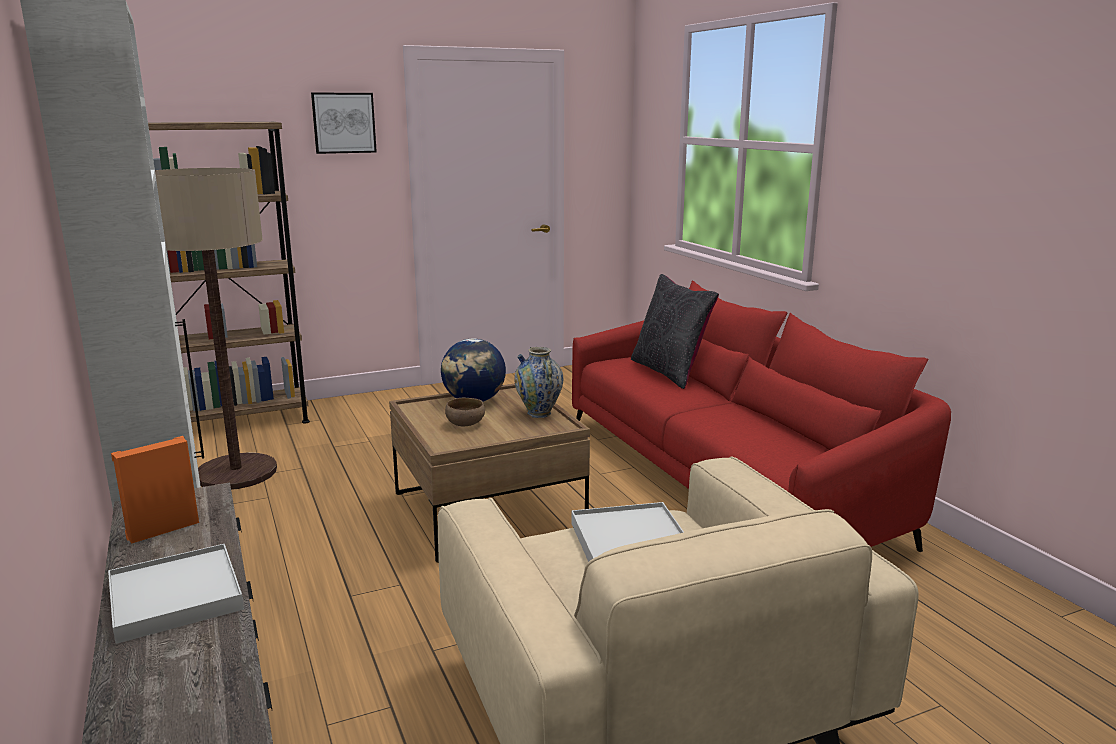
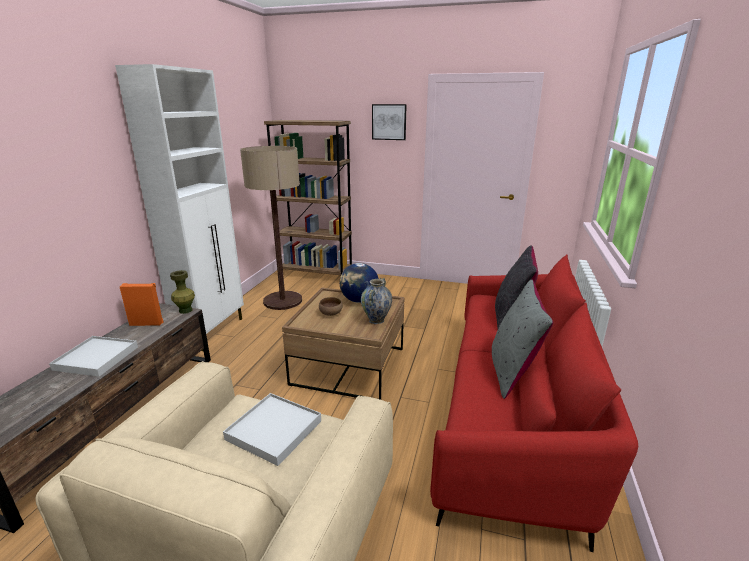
camera: 40 degrees right, 5 degrees up
none -> green vase [170,270,195,314]
none -> grey pillow [492,279,553,399]

